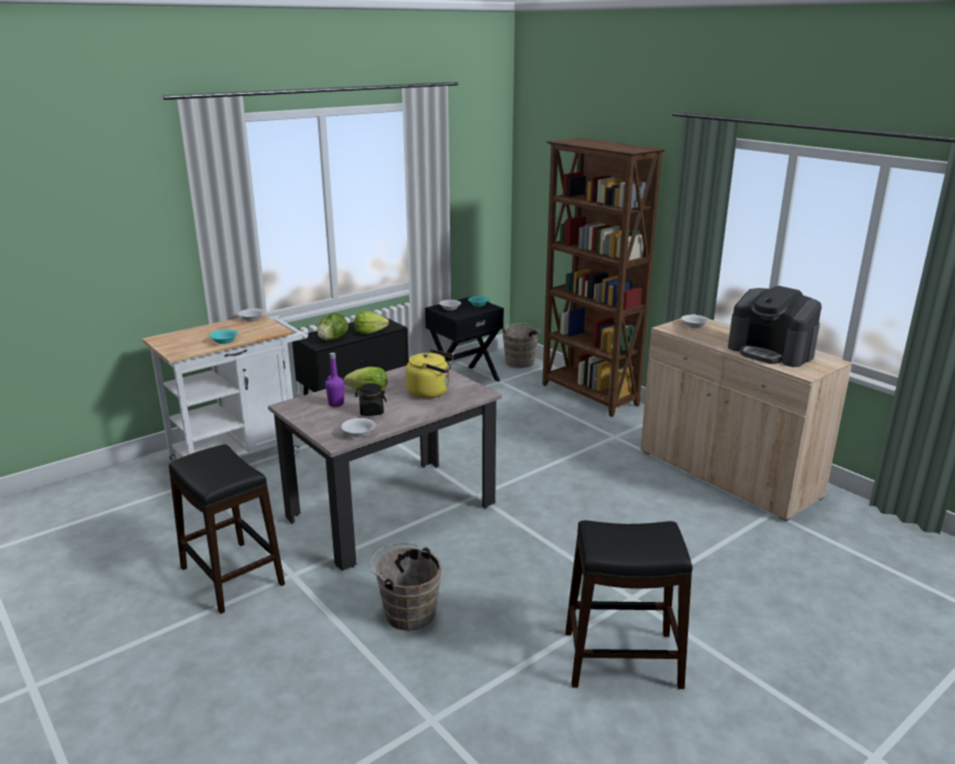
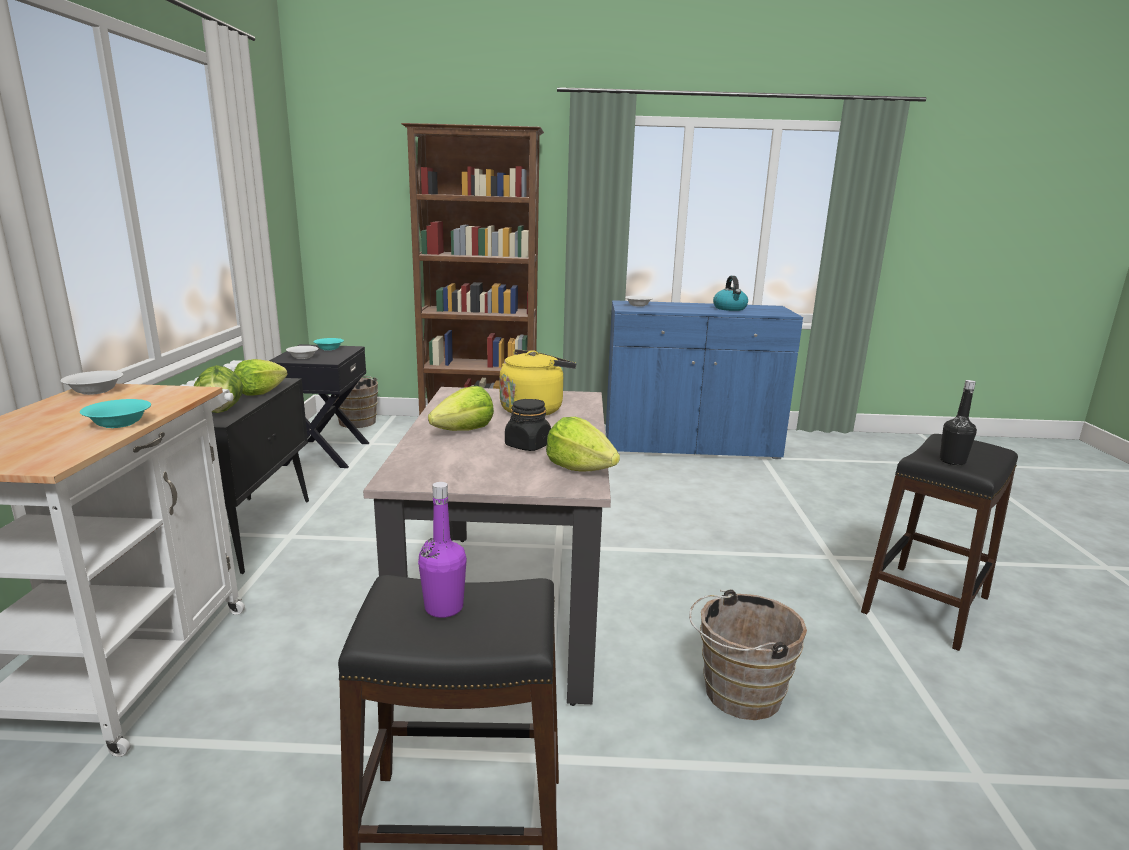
camera: 50 degrees left, 5 degrees down
purple bottle [325,353,344,407] -> purple bottle moved to [418,482,467,618]
white bowl [341,418,375,437] -> lettuce [546,417,620,472]
beige cabinet [640,314,852,522] -> blue cabinet [606,300,803,459]
coffee machine [728,286,822,367] -> kettle [713,276,748,311]
none -> black bottle [940,380,977,465]

